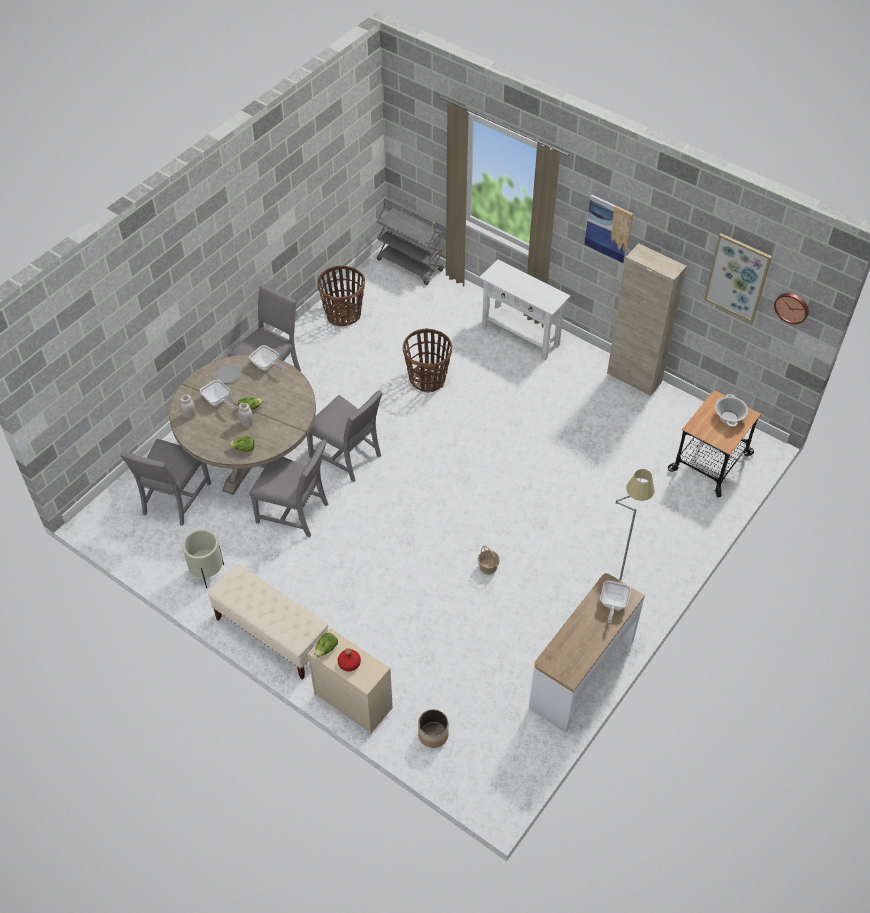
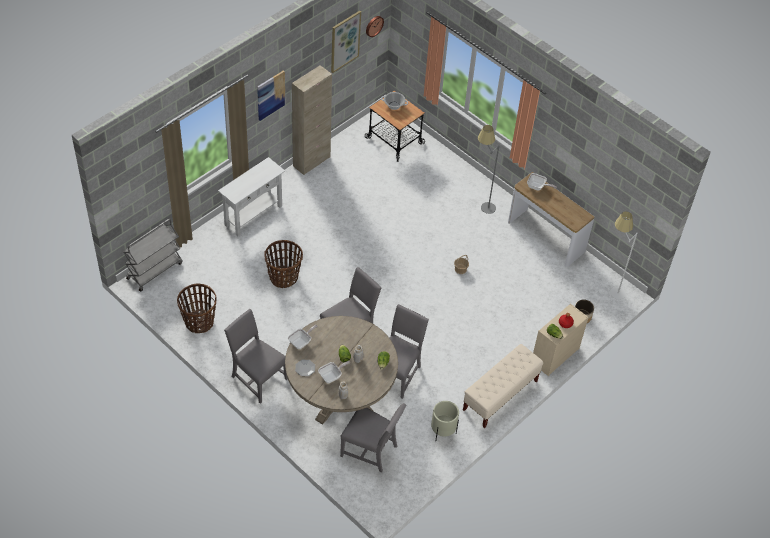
camera: 85 degrees left, 0 degrees up
none -> white floor lamp [610,211,637,300]

